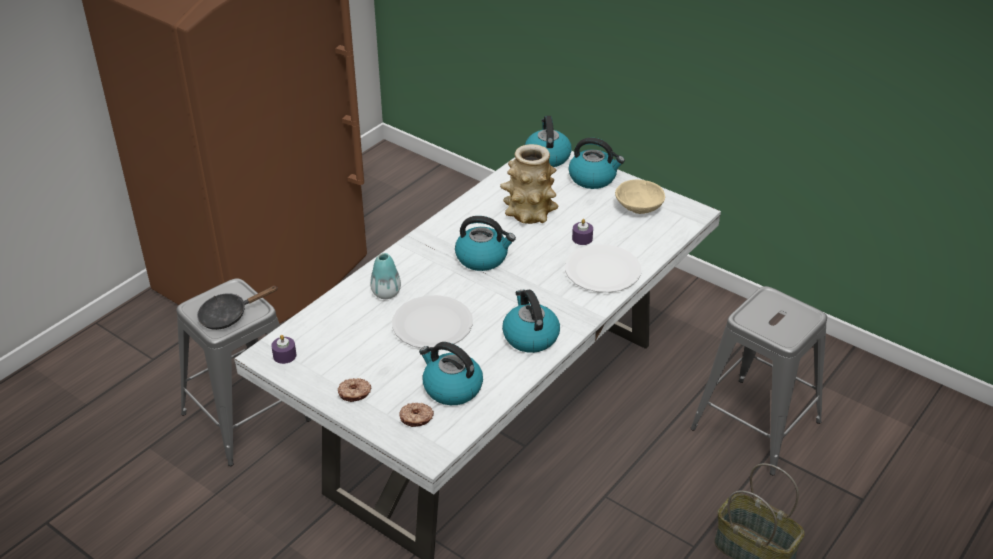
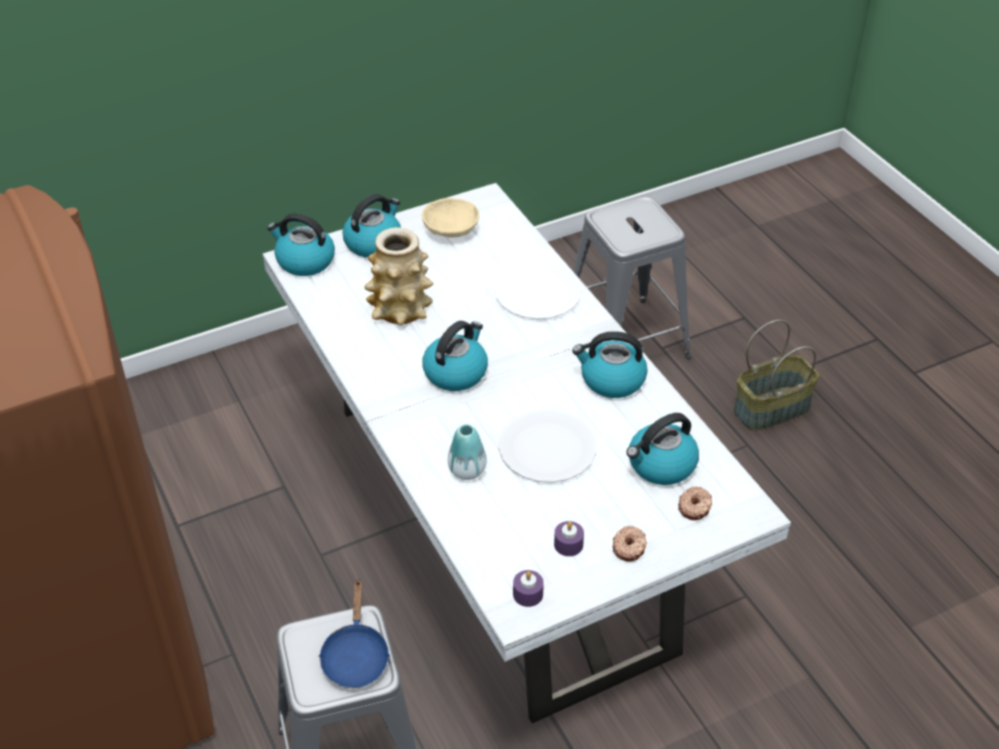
camera: 65 degrees left, 5 degrees up
black frying pan [197,286,278,330] -> blue frying pan [319,580,390,688]
purple candle [572,219,593,245] -> purple candle moved to [554,521,584,556]

